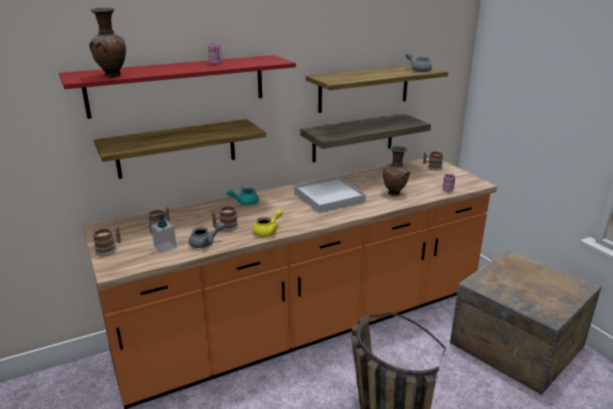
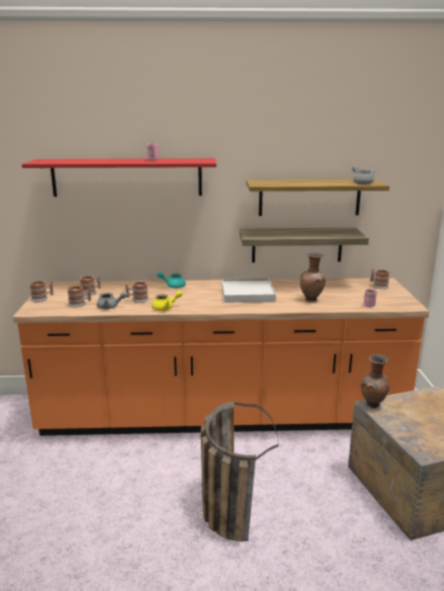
camera: 25 degrees right, 5 degrees down
brown vase [89,8,126,77] -> brown vase moved to [361,354,390,408]
shelf [94,119,266,179] -> none
soap dispenser [151,212,177,253] -> mug [68,286,91,308]

